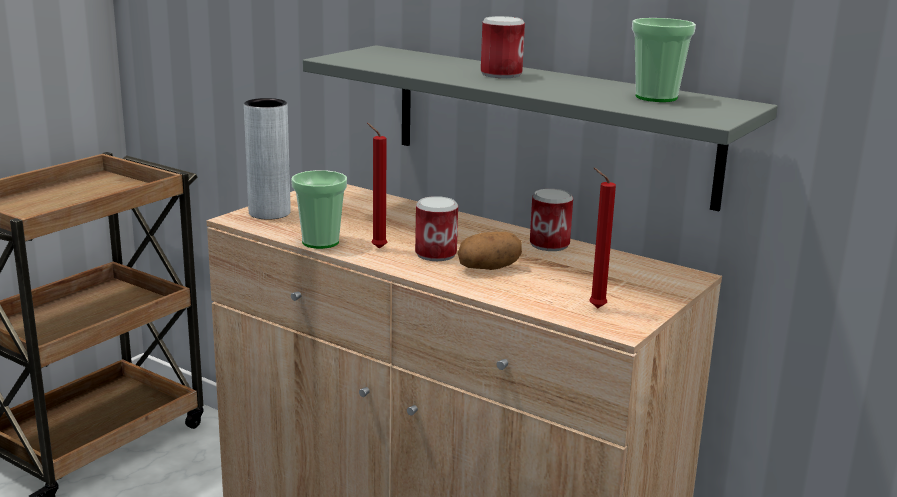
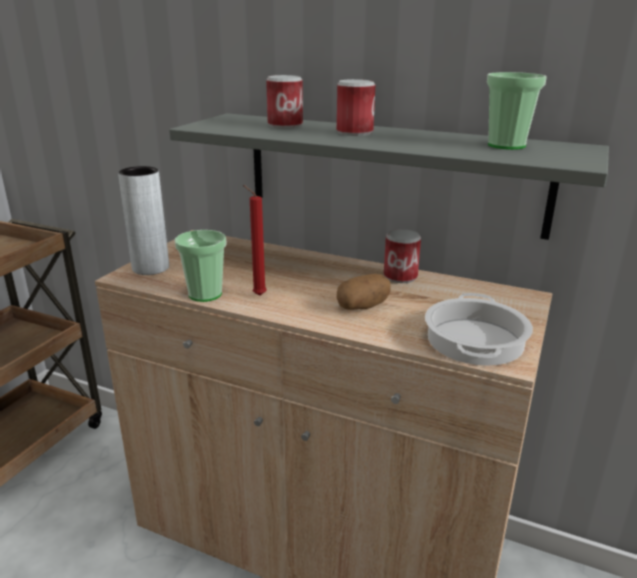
camera: 10 degrees left, 5 degrees up
can [415,196,458,261] -> can moved to [266,75,303,129]
red candle [589,168,616,308] -> cooking pot [425,293,533,366]

